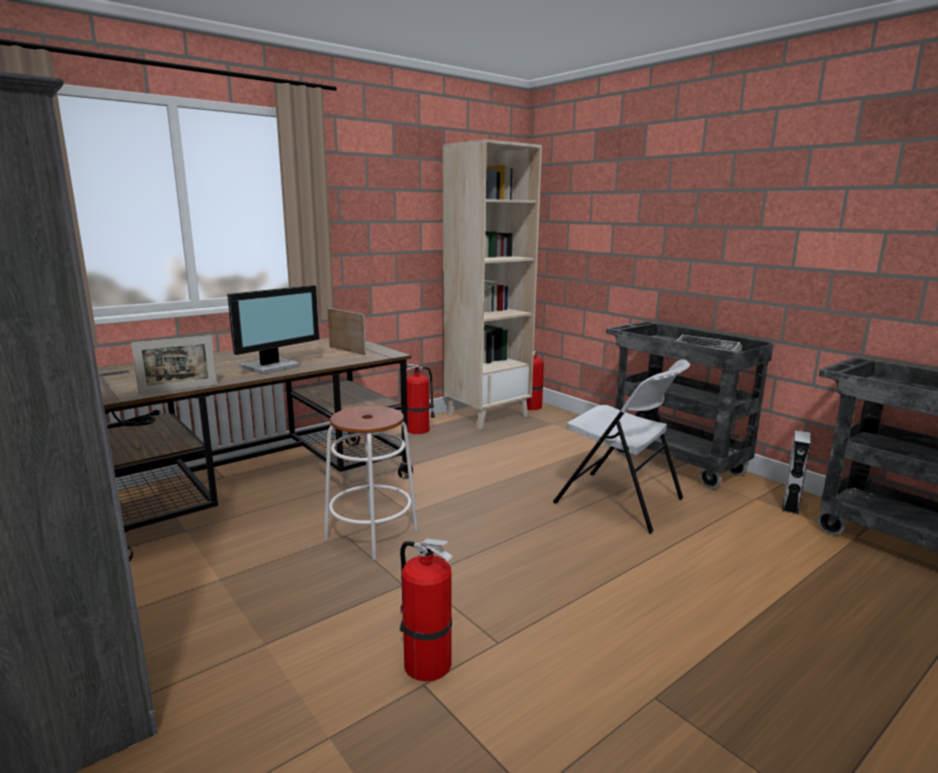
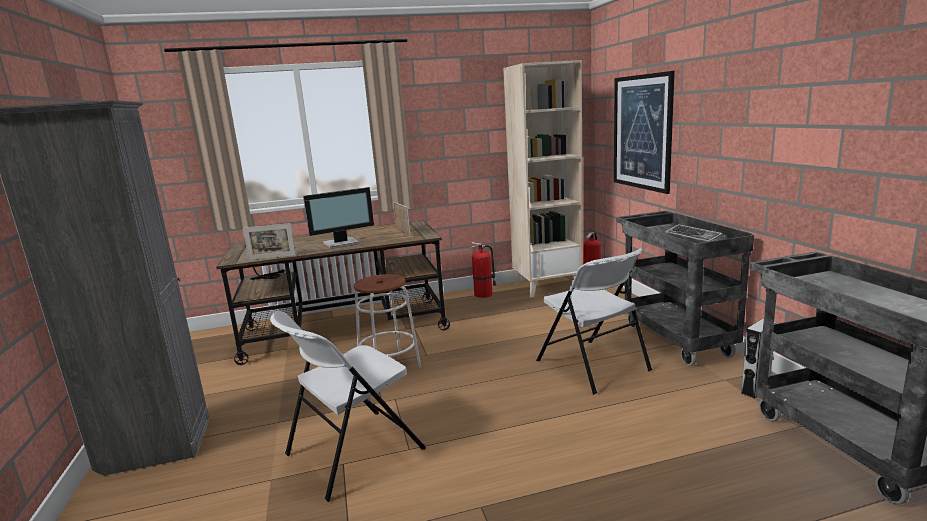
camera: 25 degrees right, 0 degrees up
fire extinguisher [399,539,453,682] -> white chair [270,311,426,502]
none -> picture [614,71,675,194]

